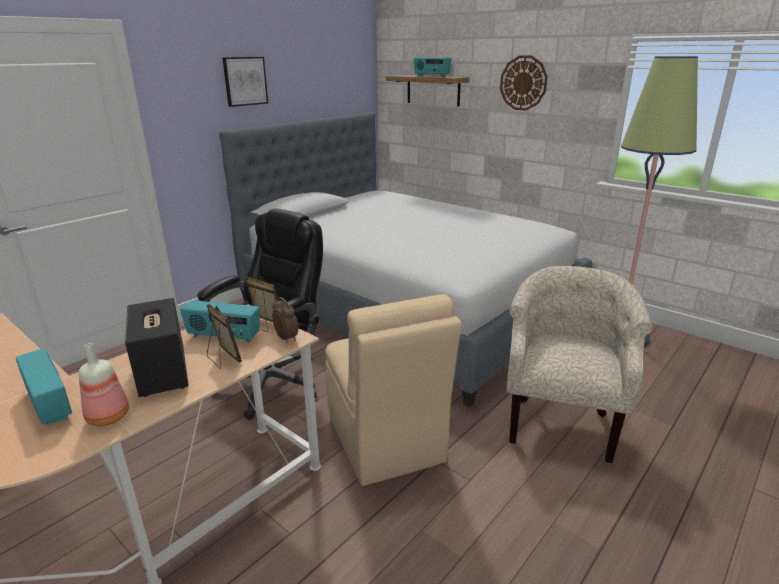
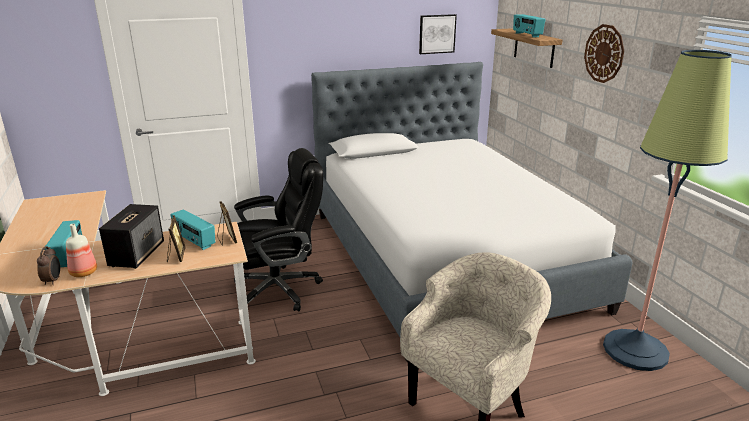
camera: 30 degrees right, 0 degrees up
picture [222,57,268,107] -> picture moved to [419,14,457,54]
alarm clock [272,297,298,343] -> alarm clock moved to [37,246,60,285]
beige chair [325,294,462,486] -> none

